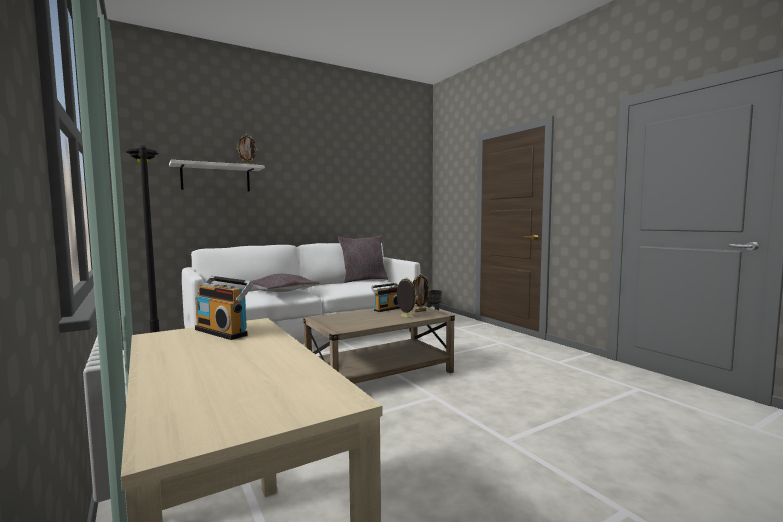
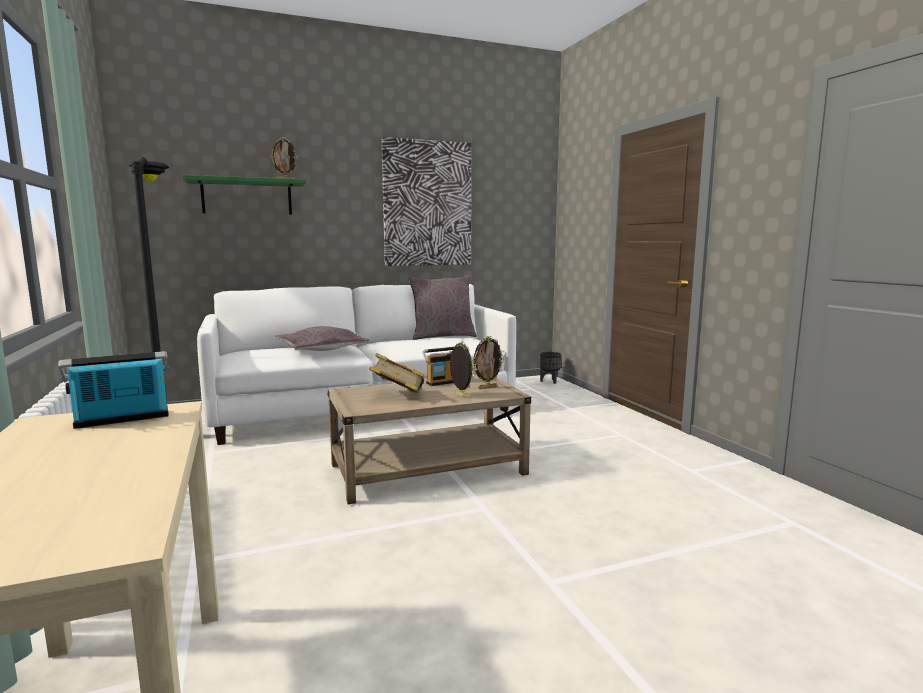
camera: 10 degrees right, 5 degrees up
white shelf [169,160,265,192] -> green shelf [182,175,306,215]
radio [195,276,253,340] -> radio turned 105 degrees clockwise [58,351,169,429]
none -> book [369,353,424,393]
none -> picture [381,137,471,266]

